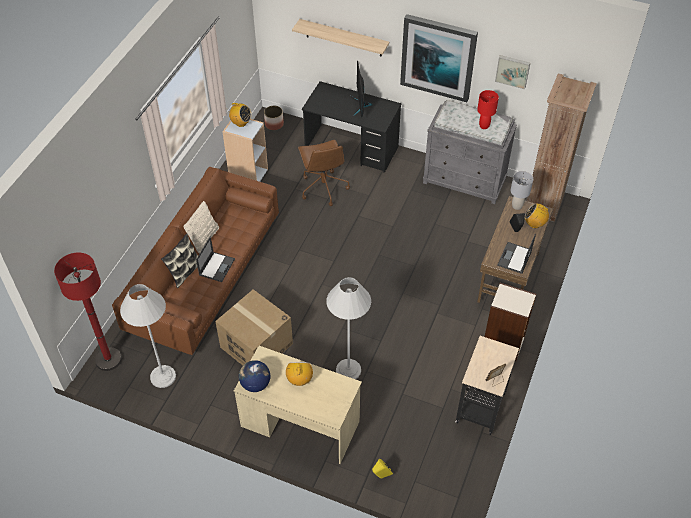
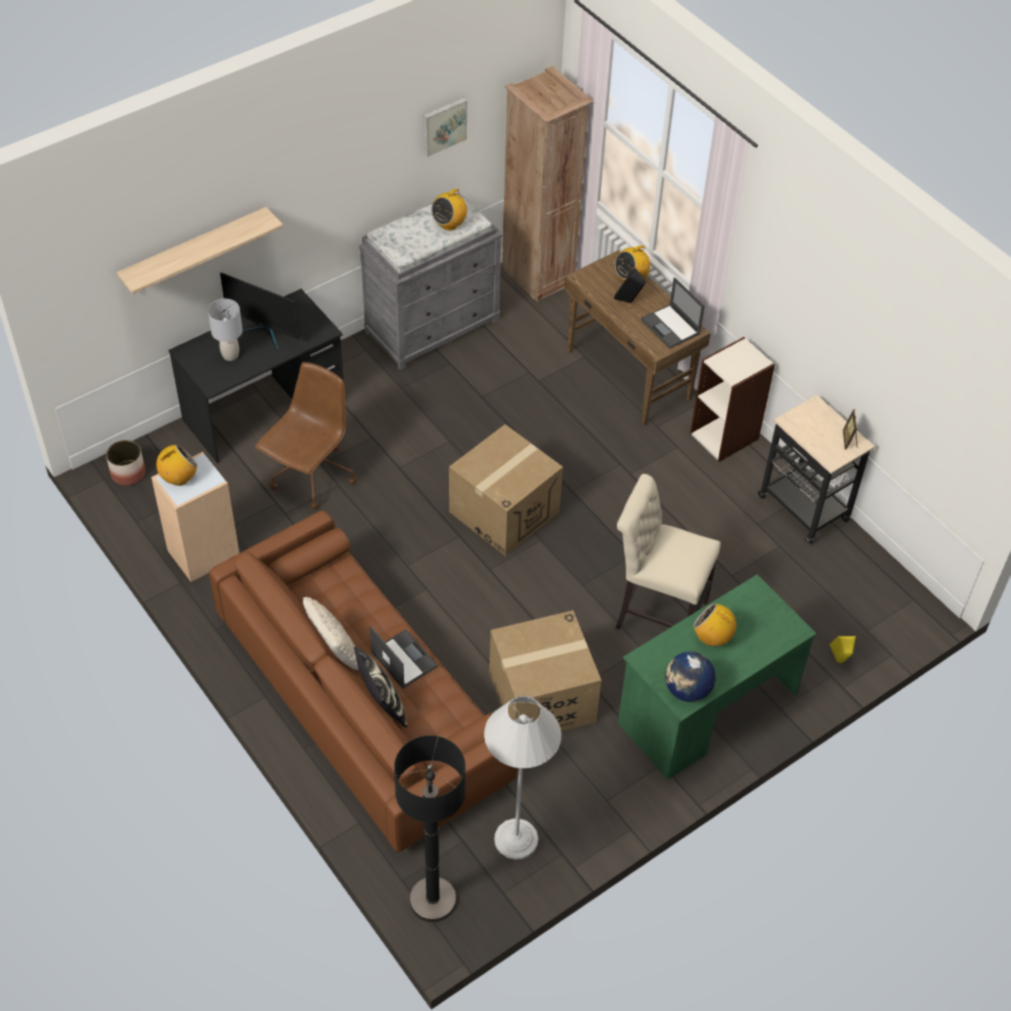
camera: 60 degrees left, 0 degrees up
red floor lamp [54,252,122,371] -> black floor lamp [394,735,466,922]
beige desk [234,346,362,464] -> green desk [618,575,817,780]
brown office chair [298,140,350,206] -> brown office chair turned 75 degrees counterclockwise [255,362,356,509]
white floor lamp [326,277,371,379] -> beige stool [616,474,721,630]
picture [400,14,478,102] -> none
red table lamp [477,90,499,129] -> radio [431,185,467,231]
grey table lamp [511,171,533,210] -> grey table lamp moved to [208,299,243,361]
none -> cardboard box [449,424,563,556]

